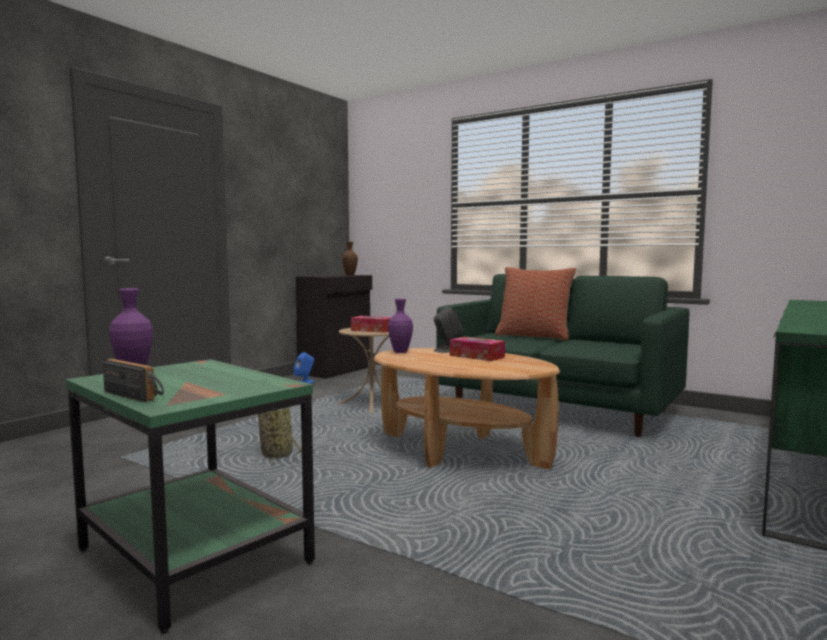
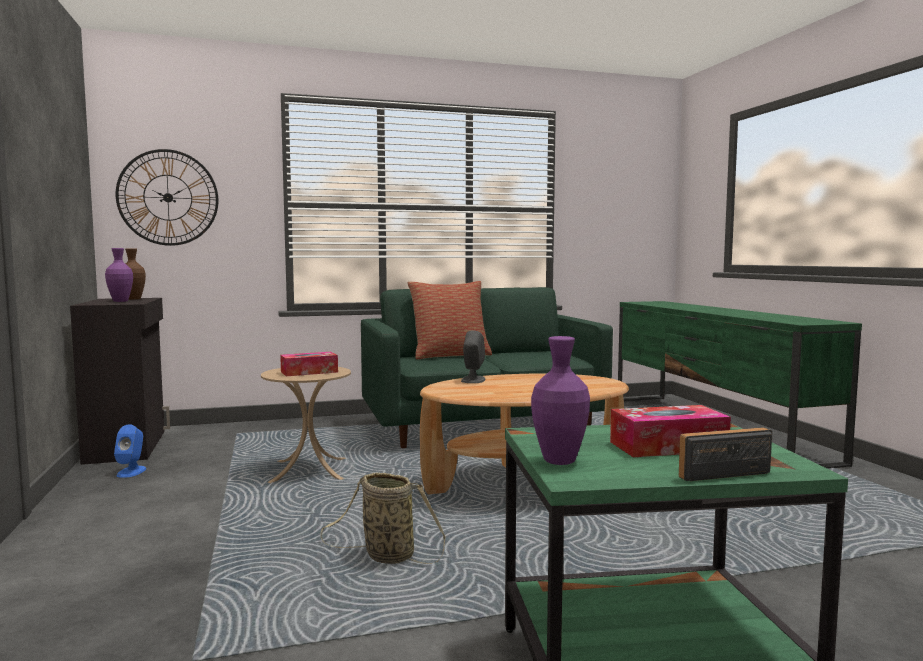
camera: 50 degrees left, 0 degrees up
purple vase [388,298,413,353] -> purple vase moved to [105,248,133,302]
tissue box [450,337,505,361] -> tissue box moved to [610,405,731,457]
none -> wall clock [116,149,218,246]

